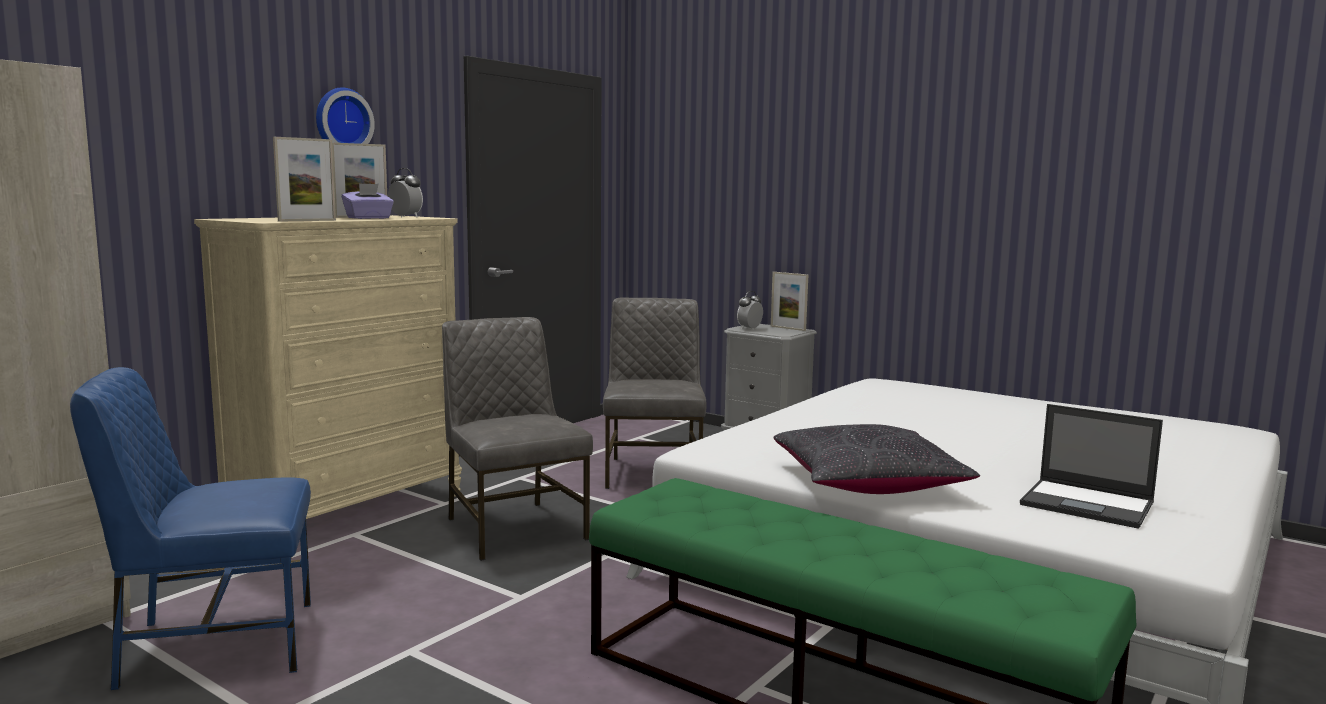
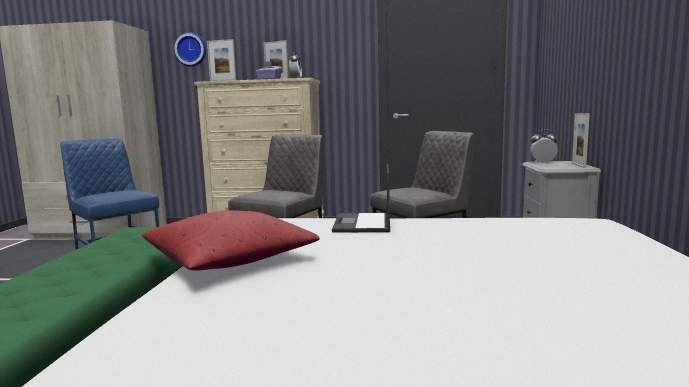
camera: 60 degrees right, 0 degrees up
wall clock [316,87,375,144] -> wall clock moved to [174,32,206,67]
black pillow [773,424,980,494] -> red pillow [141,210,320,270]
laptop [1020,404,1163,529] -> laptop moved to [332,164,390,233]

